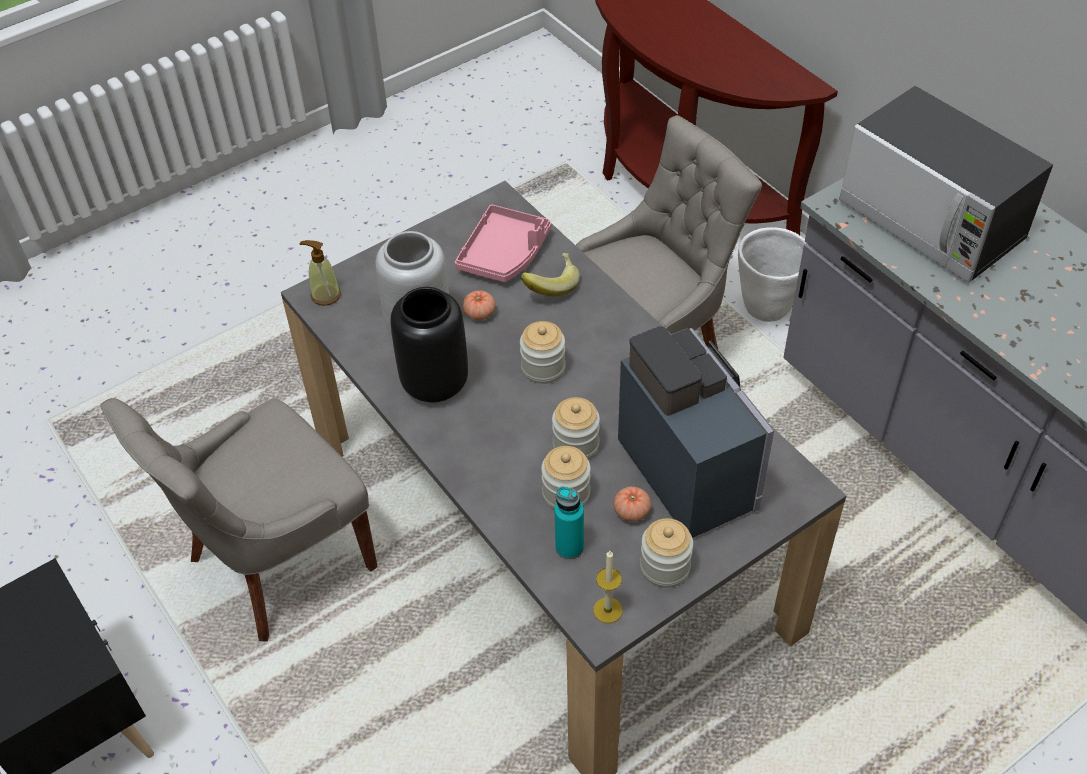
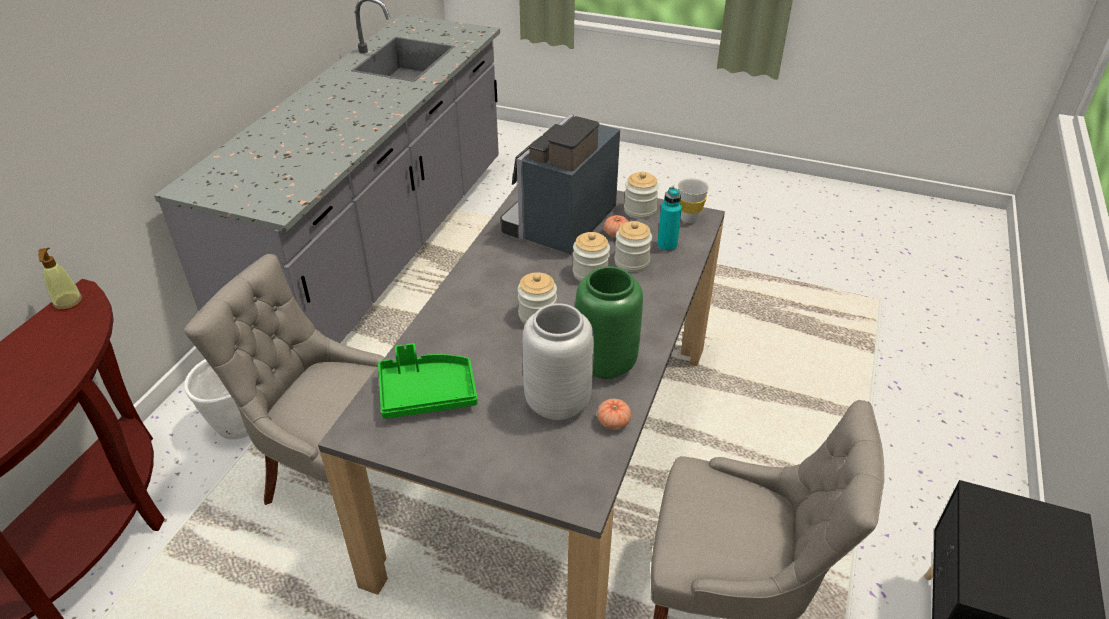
camera: 125 degrees left, 10 degrees down
soap dispenser [300,240,341,306] -> soap dispenser moved to [38,248,83,310]
black vase [390,287,468,402] -> green vase [575,266,643,379]
pink tray [455,204,551,282] -> green tray [378,343,478,419]
tomato [463,291,496,320] -> tomato moved to [597,399,631,430]
banana [521,253,580,297] -> none
candle [593,551,623,623] -> white cup [677,178,709,223]
microwave [839,86,1053,283] -> none

